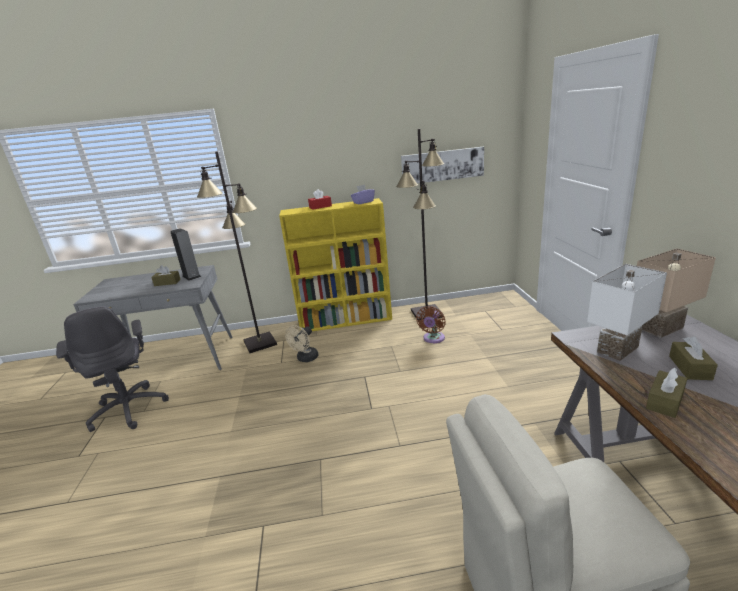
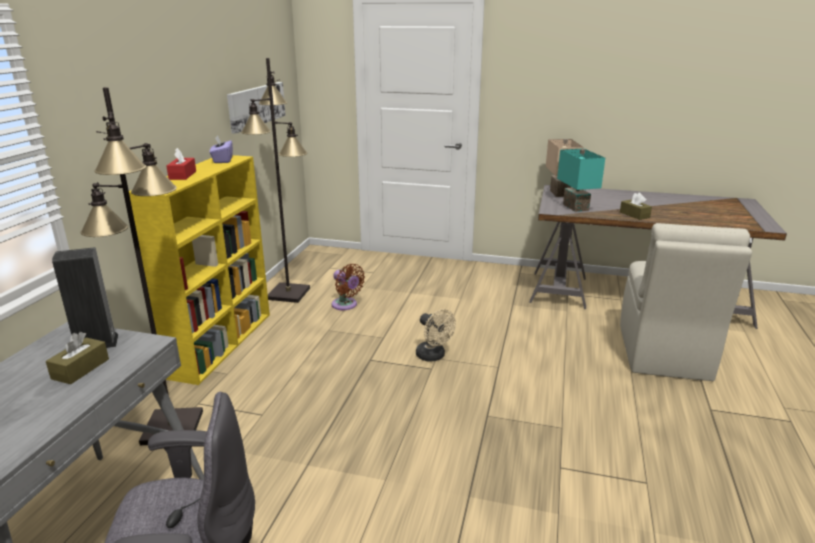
camera: 70 degrees left, 0 degrees up
beige fan [285,325,318,362] -> beige fan moved to [416,310,456,361]
white table lamp [587,264,667,361] -> turquoise table lamp [557,148,605,212]
brown tissue box [669,336,718,380] -> none

